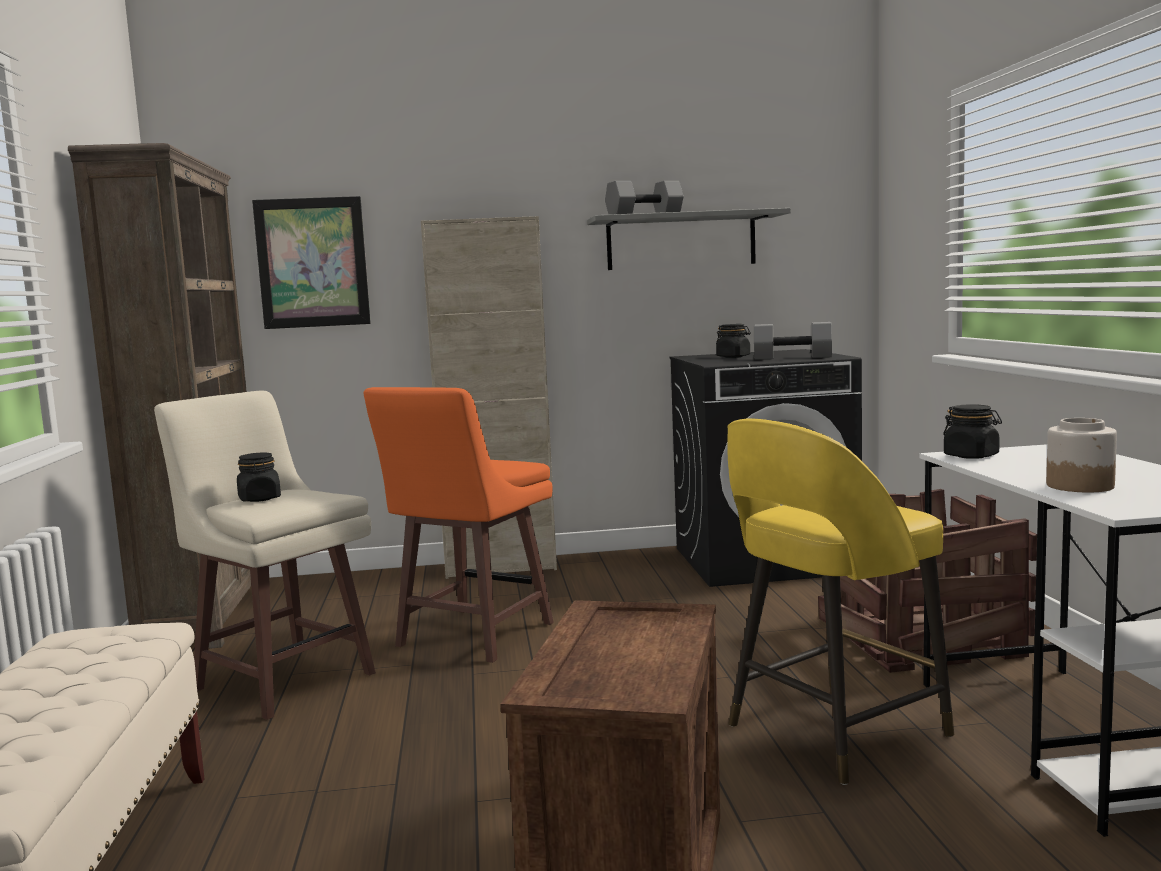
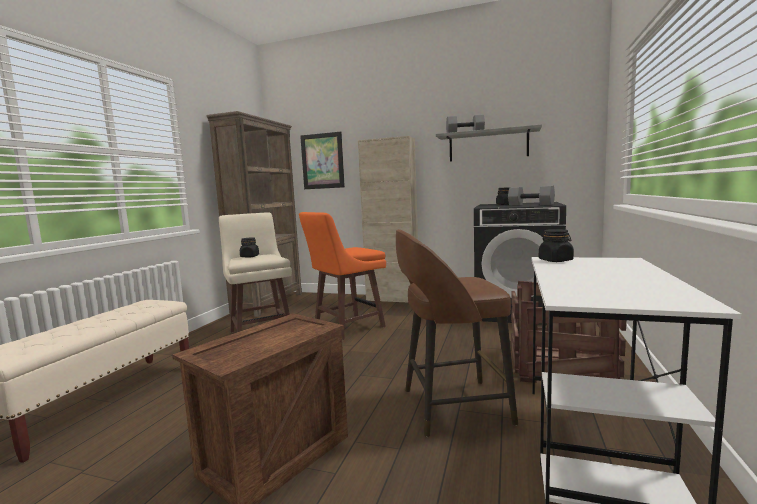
camera: 25 degrees right, 0 degrees up
yellow stool [727,418,954,785] -> brown stool [396,229,518,437]
jar [1046,418,1117,492] -> none

